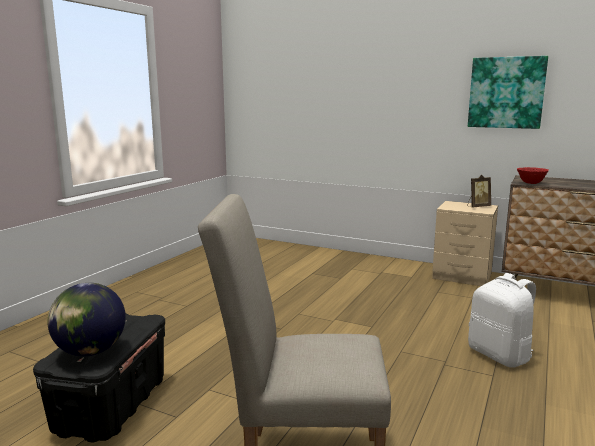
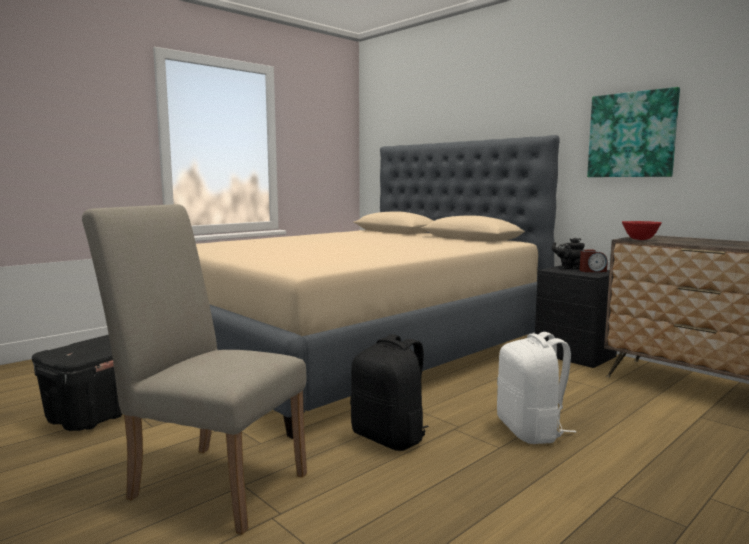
camera: 20 degrees right, 5 degrees down
globe [47,283,126,356] -> none
beige nightstand [432,201,498,286] -> black nightstand [535,265,617,368]
picture frame [467,175,491,207] -> alarm clock [579,250,607,272]
none -> beige bed [196,135,560,439]
none -> black backpack [350,334,429,451]
none -> black teapot [552,238,585,269]

